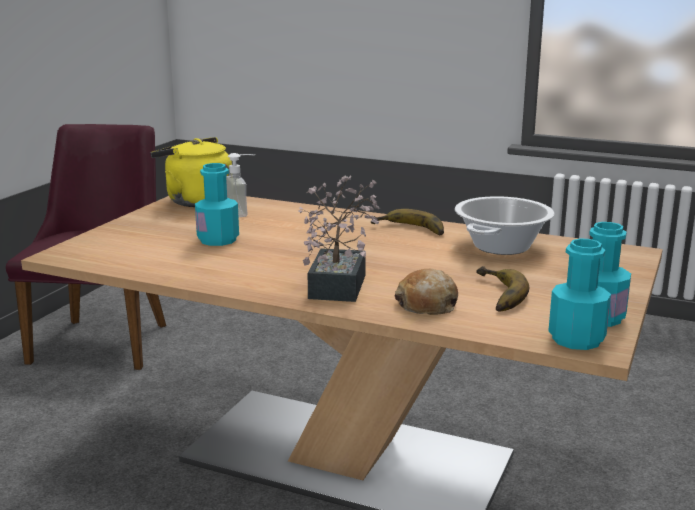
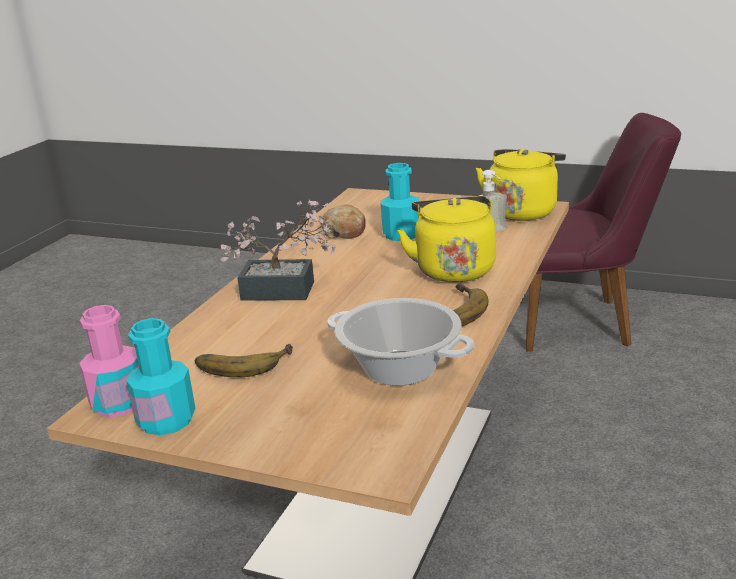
camera: 90 degrees right, 5 degrees up
bread [394,269,458,315] -> bread moved to [321,204,366,239]
turquoise bottle [548,238,611,350] -> pink bottle [79,305,139,417]
none -> yellow kettle [397,196,496,282]

